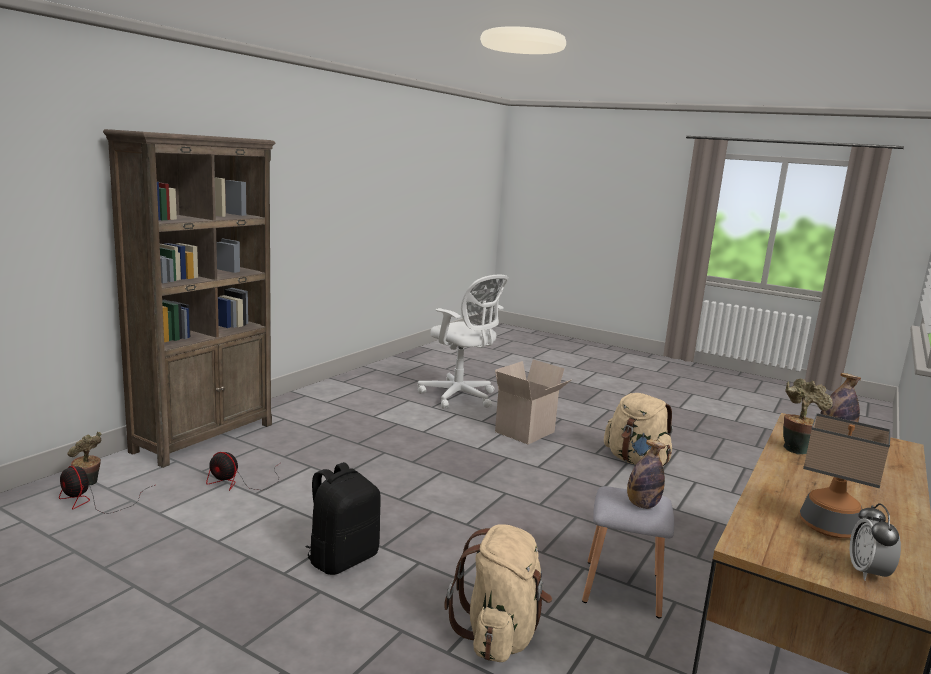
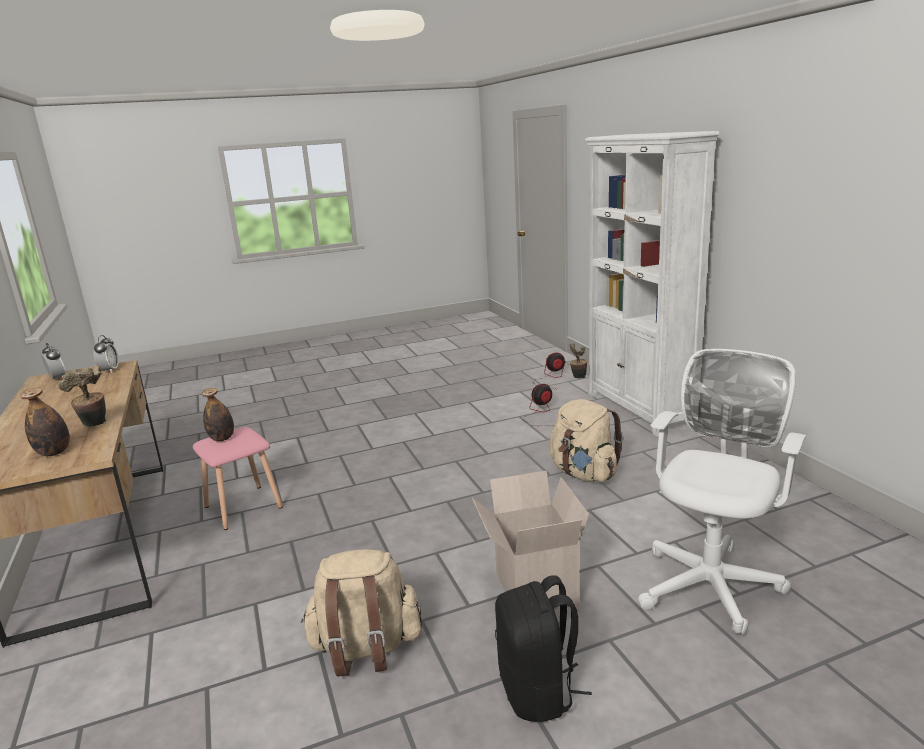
camera: 130 degrees right, 5 degrees up
brown bookcase [103,129,276,468] -> white bookcase [585,131,719,437]
black backpack [306,462,381,575] -> black backpack moved to [495,575,592,722]
white office chair [418,275,509,409] -> white office chair turned 135 degrees clockwise [638,349,806,635]
beige backpack [444,524,552,662] -> beige backpack moved to [550,399,624,482]
grey stool [582,486,674,618] -> pink stool [193,427,283,530]
table lamp [800,413,890,538] -> none
none -> alarm clock [93,335,119,373]

